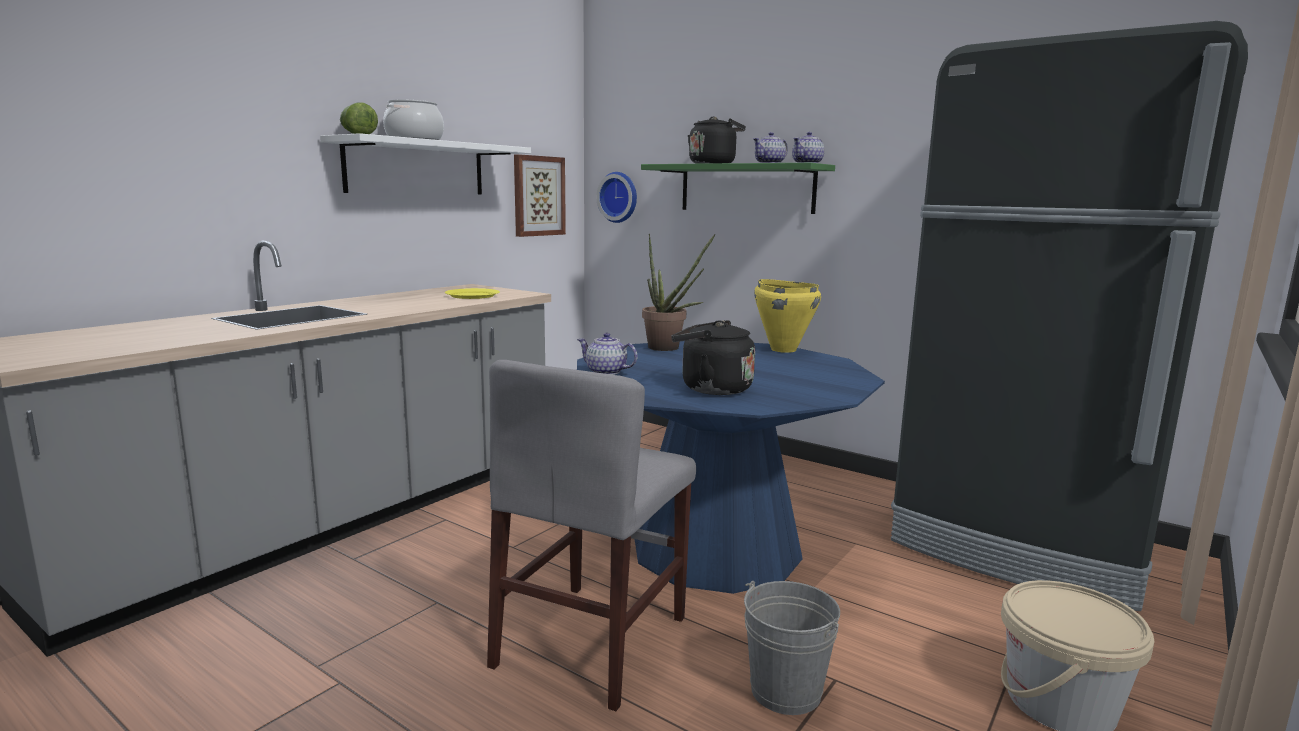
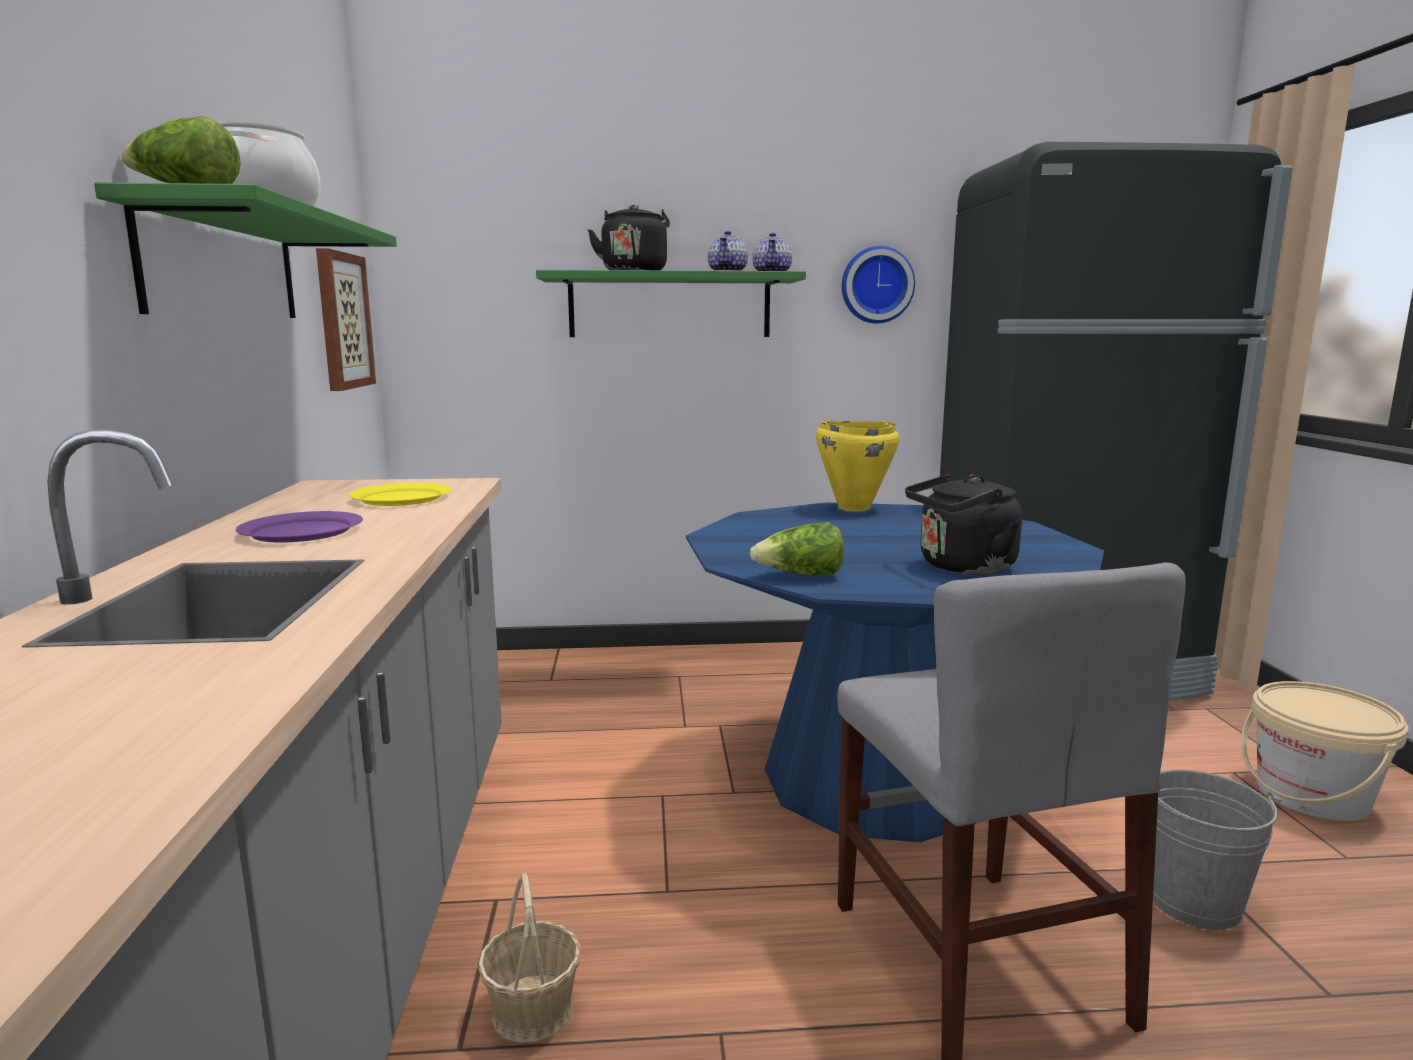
camera: 40 degrees left, 0 degrees up
white shelf [320,133,531,194] -> green shelf [94,182,397,318]
teapot [577,333,638,375] -> lettuce [750,522,844,575]
wall clock [596,172,637,223] -> wall clock moved to [842,246,915,324]
potted plant [642,234,716,351] -> none
none -> purple plate [236,511,363,542]
none -> basket [478,873,581,1043]

